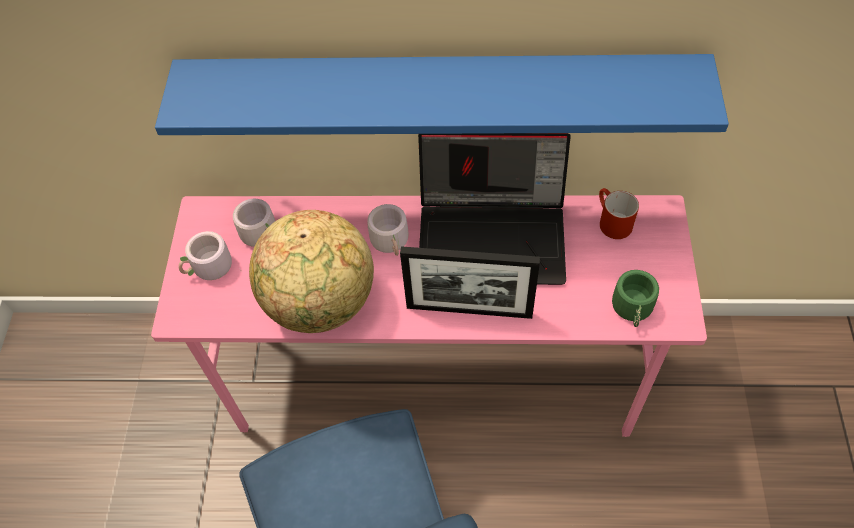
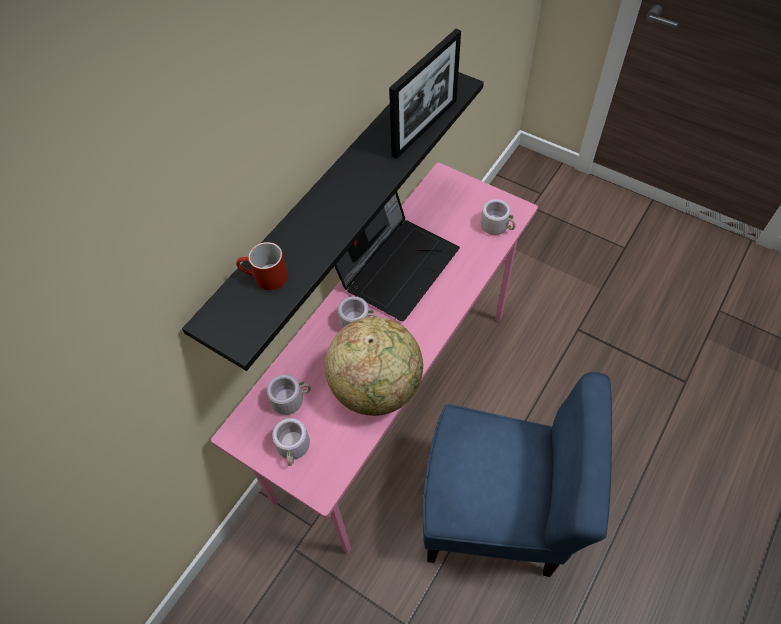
camera: 60 degrees left, 0 degrees up
blue shelf [155,54,729,135] -> black shelf [182,72,484,371]
picture frame [400,246,540,319] -> picture frame moved to [389,29,461,159]
red mug [599,188,639,239] -> red mug moved to [236,242,288,291]
green mug [612,270,659,327] -> grey mug [480,199,516,235]

